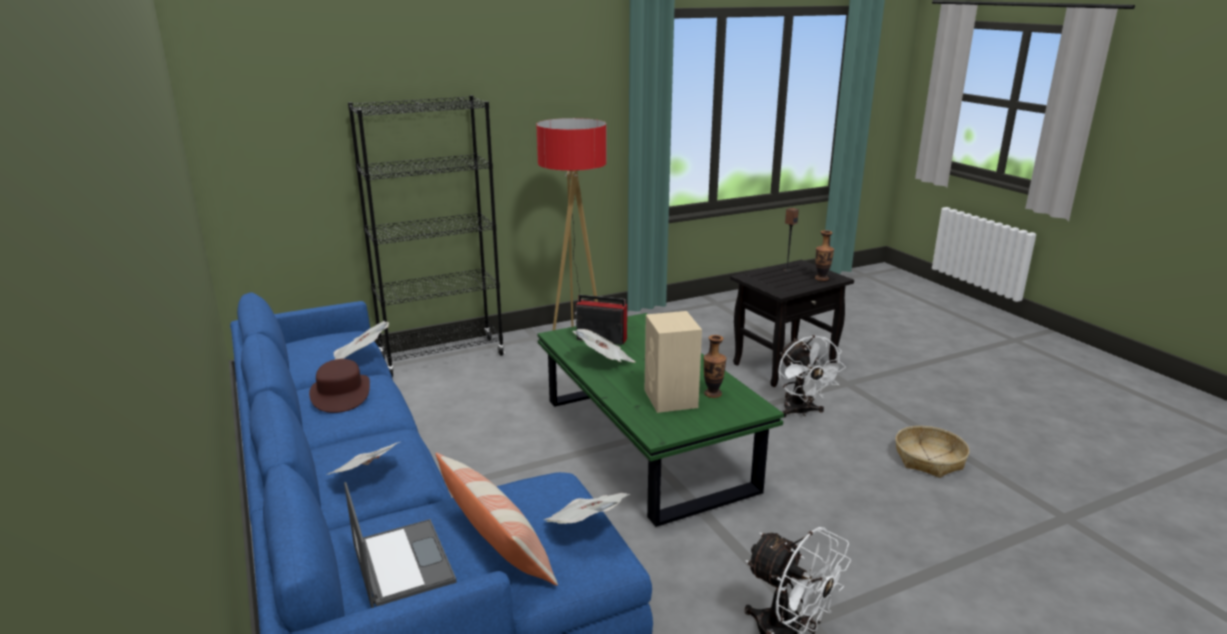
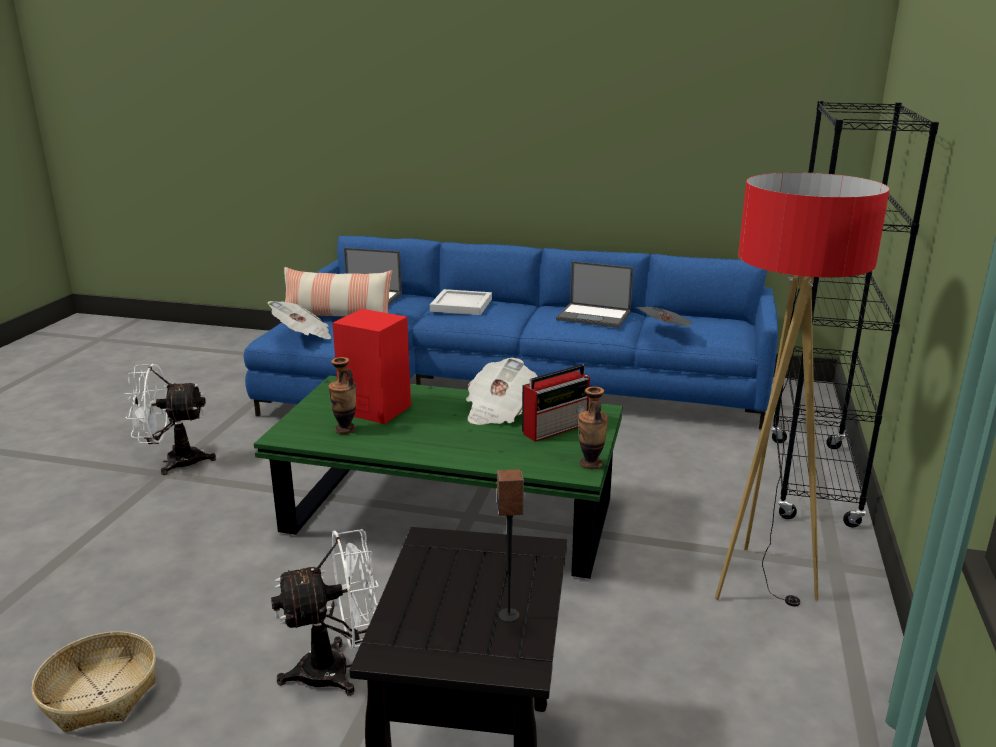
camera: 130 degrees right, 0 degrees up
brown hat [309,359,370,413] -> laptop [556,261,633,328]
newspaper [326,442,400,475] -> white tray [430,289,492,315]
beige speaker [645,311,702,413] -> red speaker [332,309,411,424]
white fan [778,335,846,417] -> white fan turned 135 degrees clockwise [271,529,379,696]
vase [815,230,834,281] -> vase moved to [578,386,608,469]

